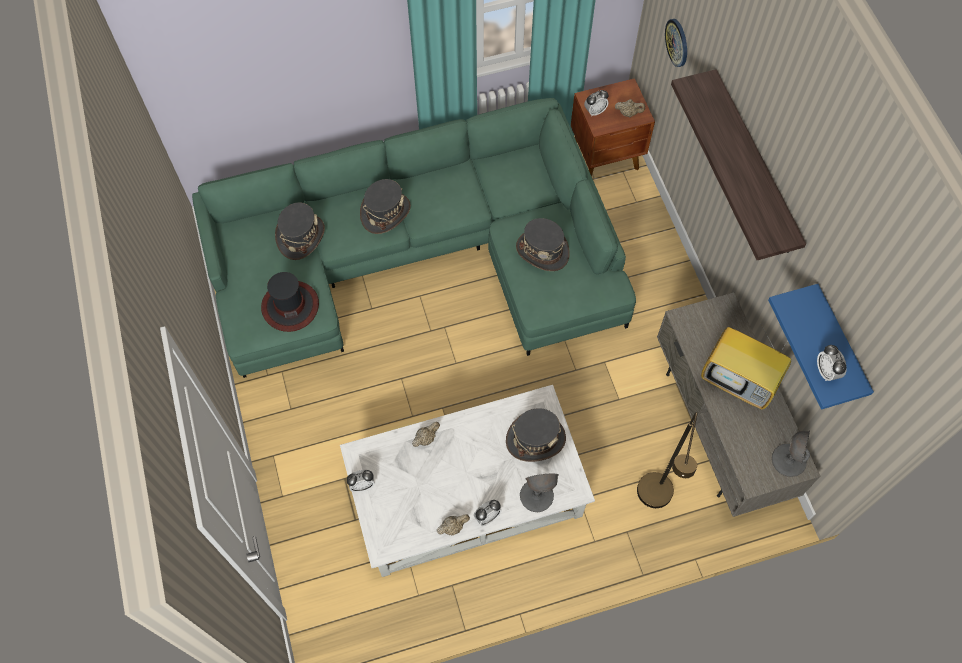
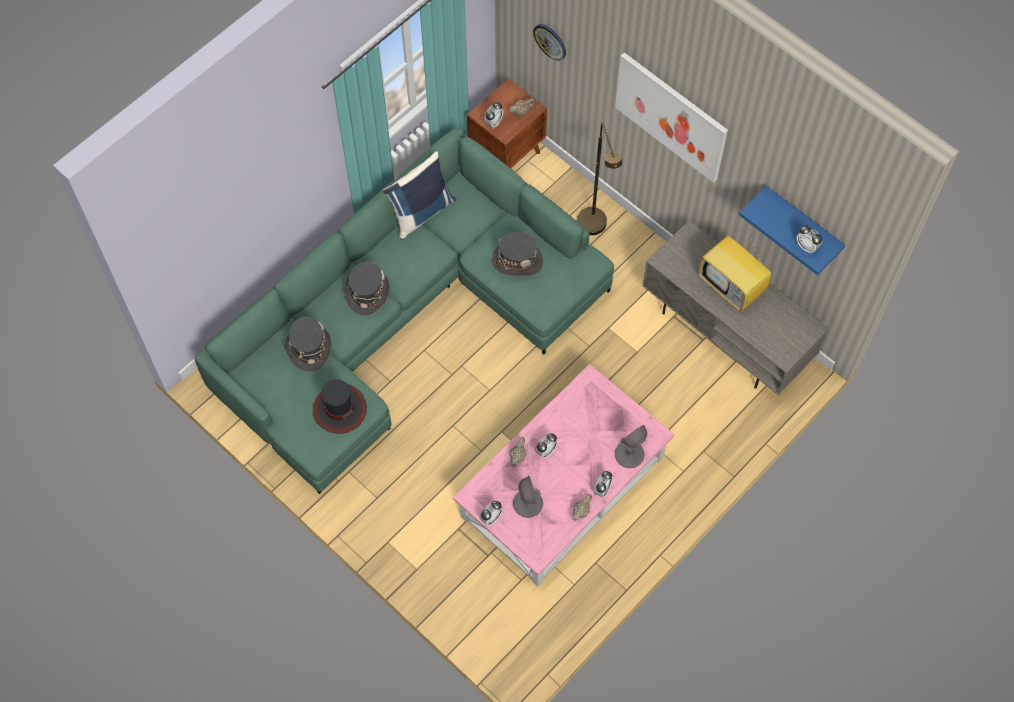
camera: 30 degrees left, 0 degrees up
white coffee table [340,385,595,577] -> pink coffee table [453,364,674,586]
grey hat [506,408,566,462] -> none
brown floor lamp [637,412,697,508] -> brown floor lamp moved to [577,122,622,235]
shelf [671,69,806,260] -> picture [615,52,728,183]
television [701,324,791,409] -> television turned 45 degrees clockwise [699,234,771,312]
grey table lamp [772,431,810,477] -> grey table lamp moved to [513,475,543,518]
none -> blue pillow [383,151,457,239]
none -> alarm clock [535,433,558,458]

